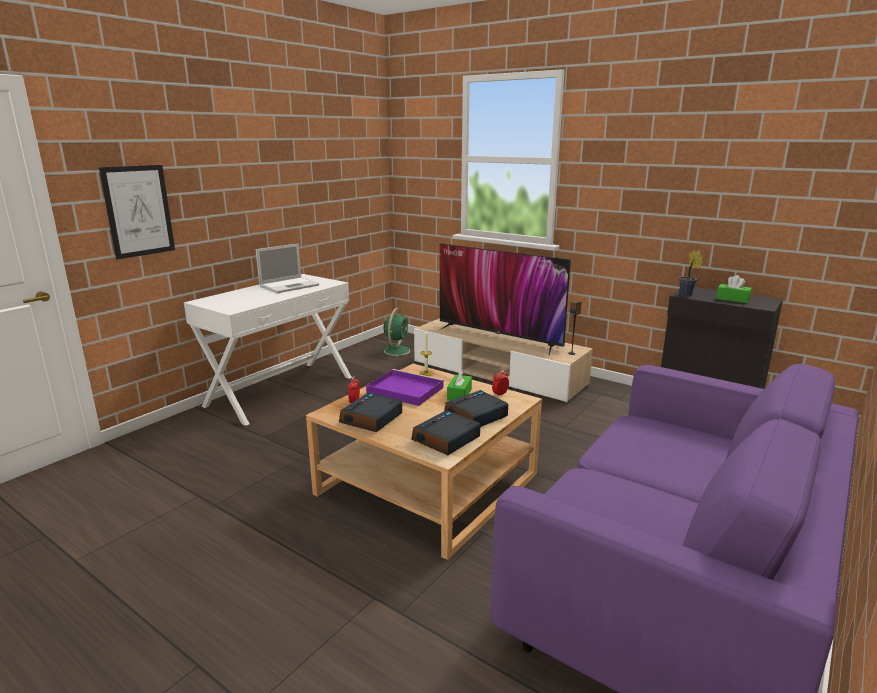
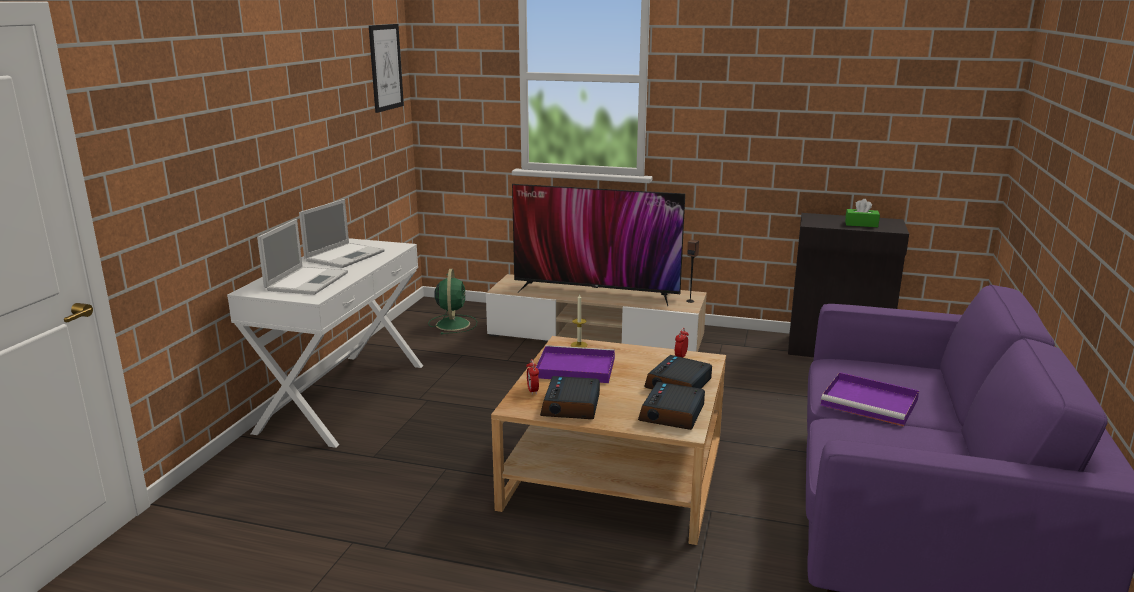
camera: 20 degrees left, 0 degrees up
picture [99,165,175,259] -> picture moved to [369,24,404,113]
green tissue box [447,369,472,401] -> none
potted plant [679,250,703,296] -> none
none -> laptop [257,219,348,295]
none -> purple tray [821,372,919,426]

